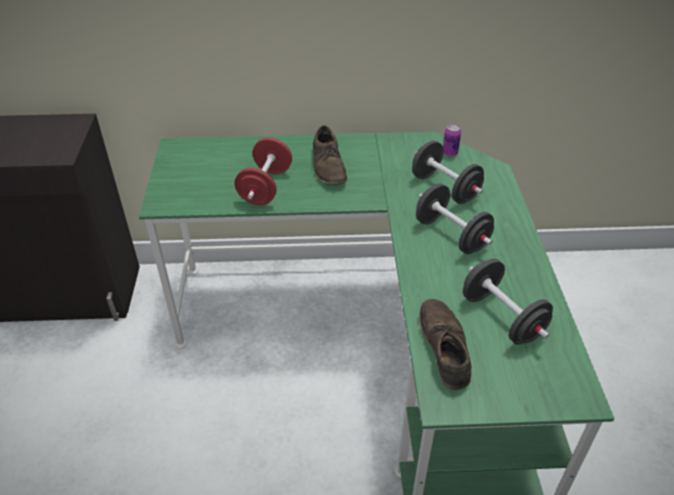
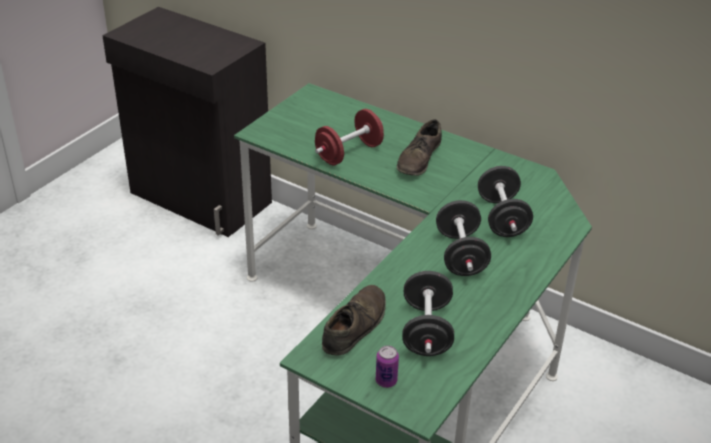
camera: 35 degrees right, 5 degrees down
can [443,124,461,157] -> can moved to [376,345,399,388]

